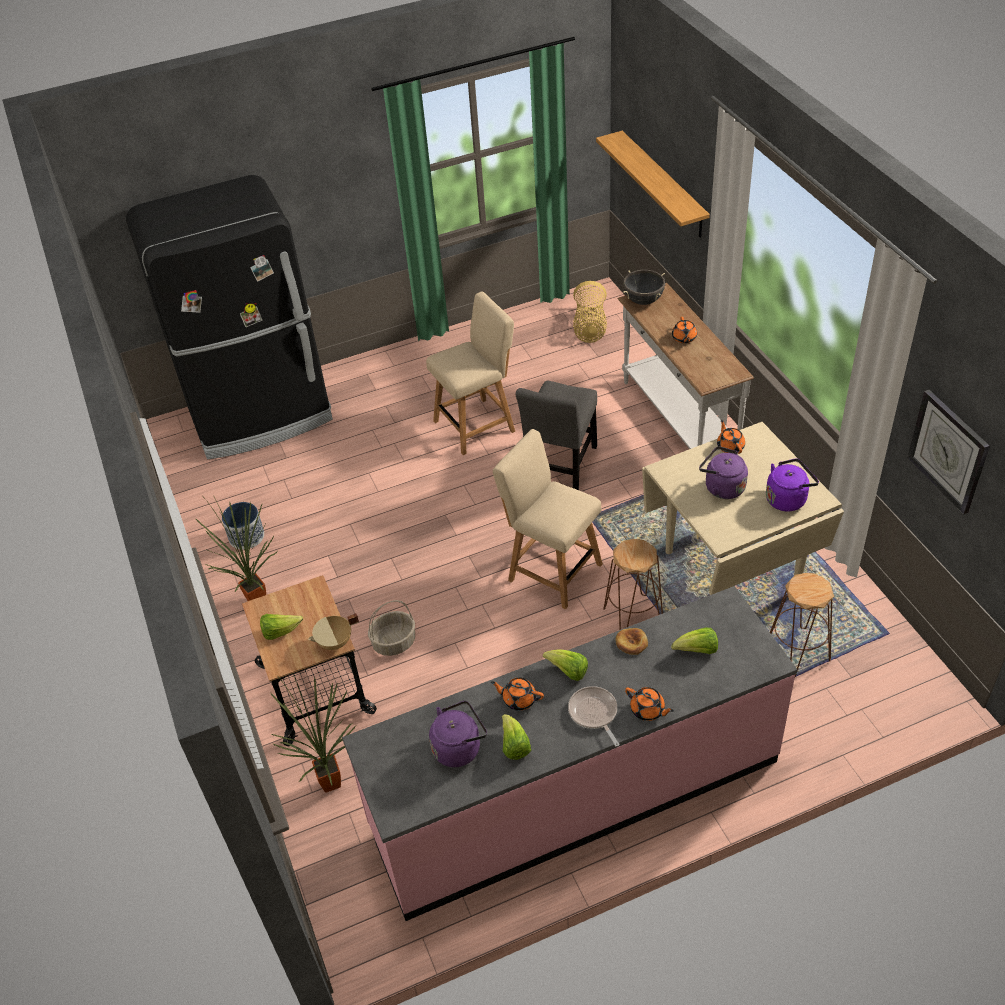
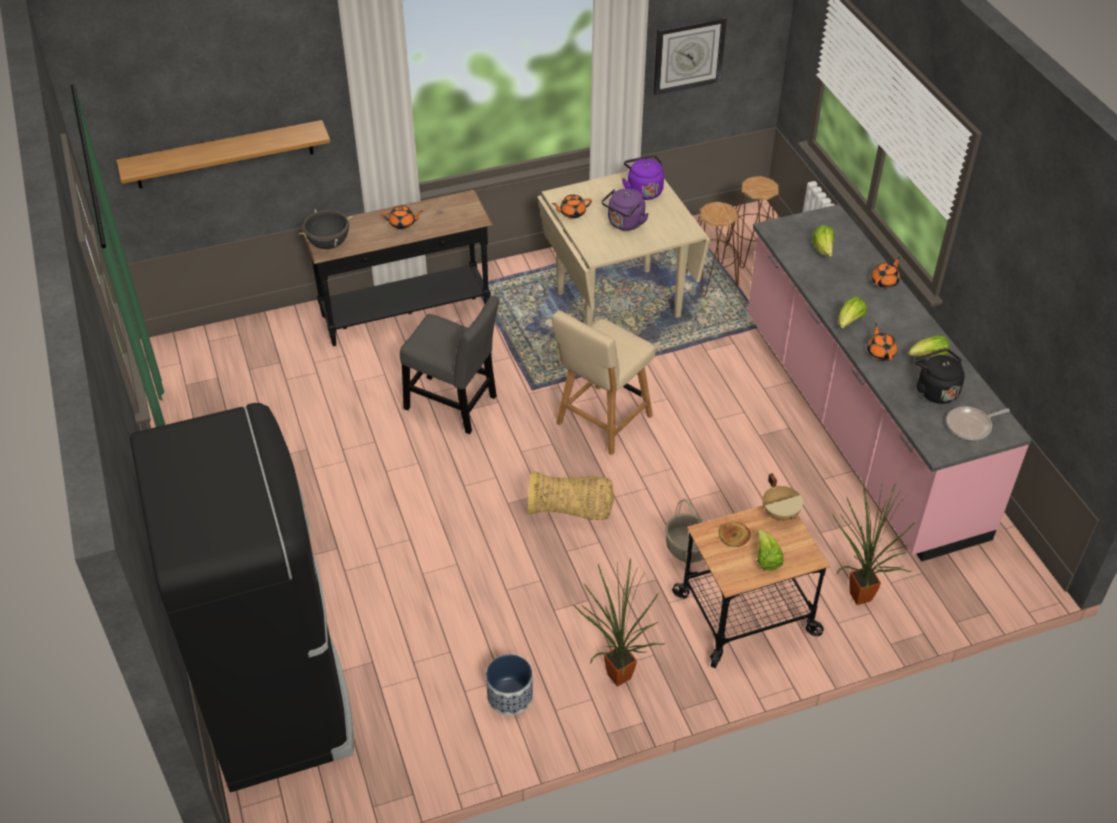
camera: 90 degrees left, 0 degrees up
beige chair [426,291,515,455] -> none
purple kettle [429,701,487,767] -> black kettle [914,348,965,404]
orange teapot [491,677,544,711] -> orange teapot turned 150 degrees clockwise [867,323,897,361]
frying pan [568,686,619,746] -> frying pan moved to [946,406,1010,440]
basket [573,281,607,343] -> basket moved to [528,470,614,520]
brown stool [603,539,663,630] -> brown stool moved to [726,176,779,268]
bread [615,628,648,655] -> bread moved to [719,522,751,547]
white console table [618,283,754,449] -> black console table [301,190,493,346]

